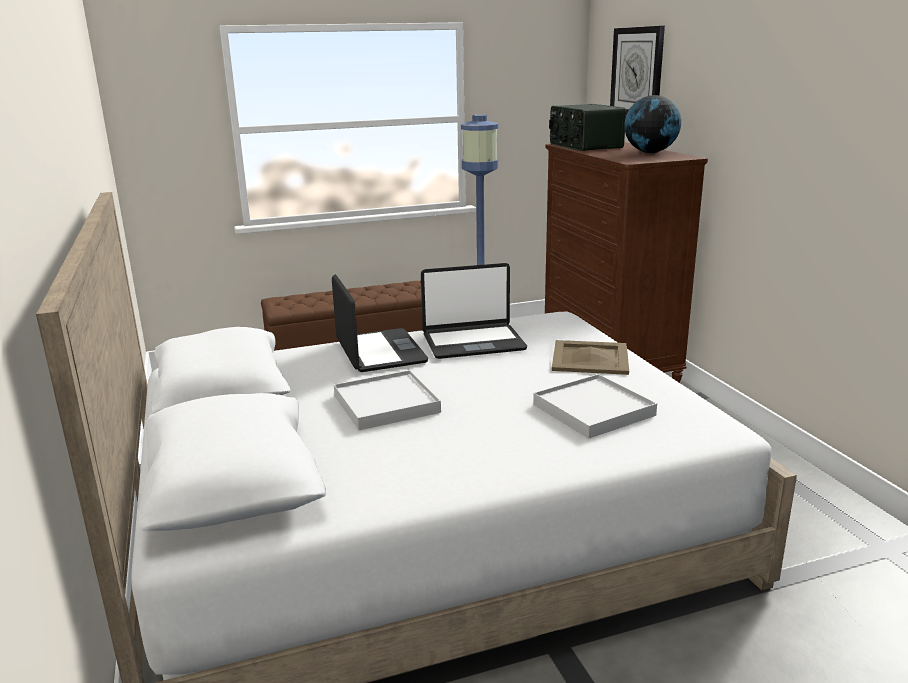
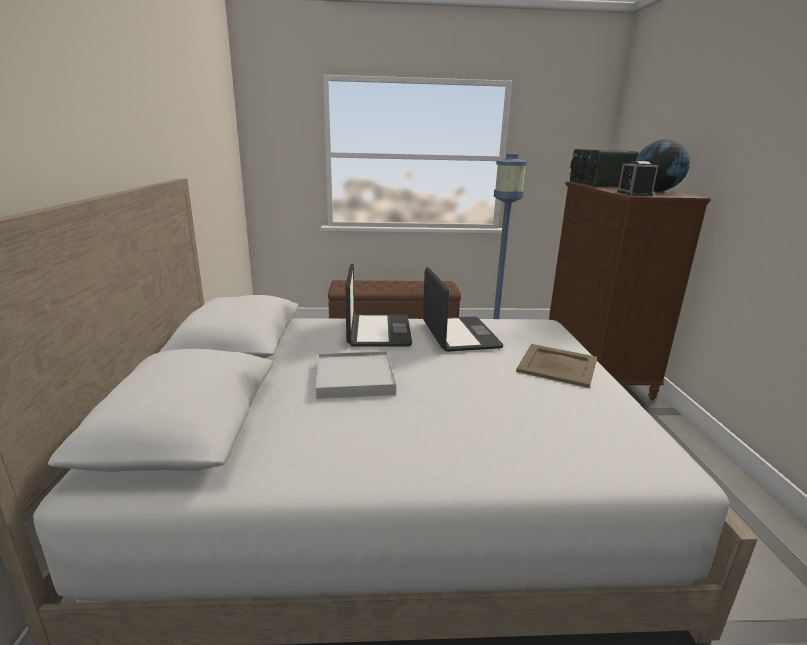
camera: 15 degrees right, 0 degrees up
laptop [421,263,527,359] -> laptop turned 105 degrees counterclockwise [423,267,503,352]
white tray [533,374,657,439] -> none
wall clock [610,26,665,115] -> none
none -> alarm clock [617,161,658,196]

